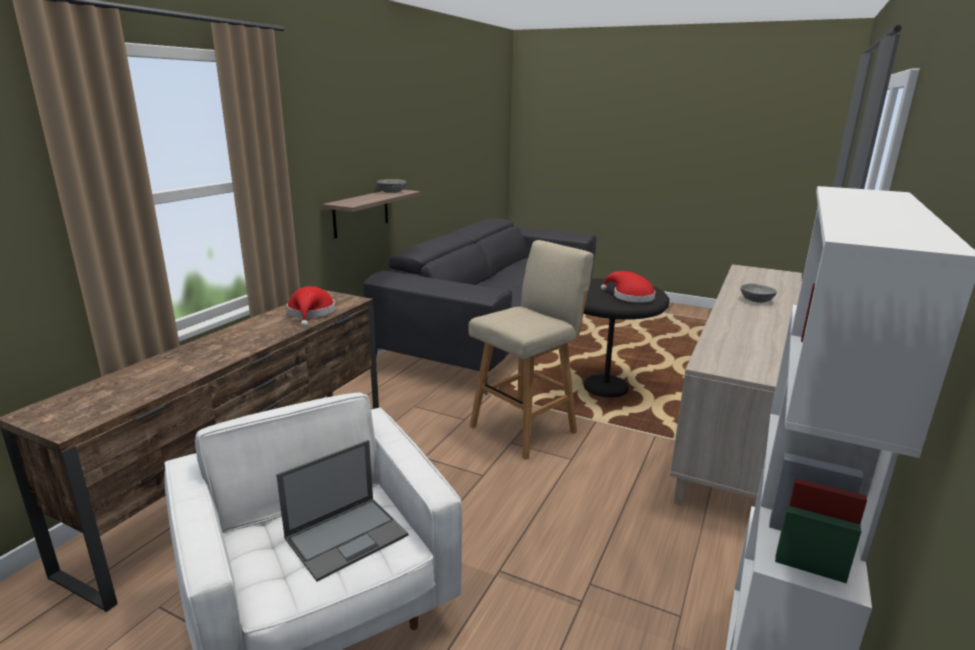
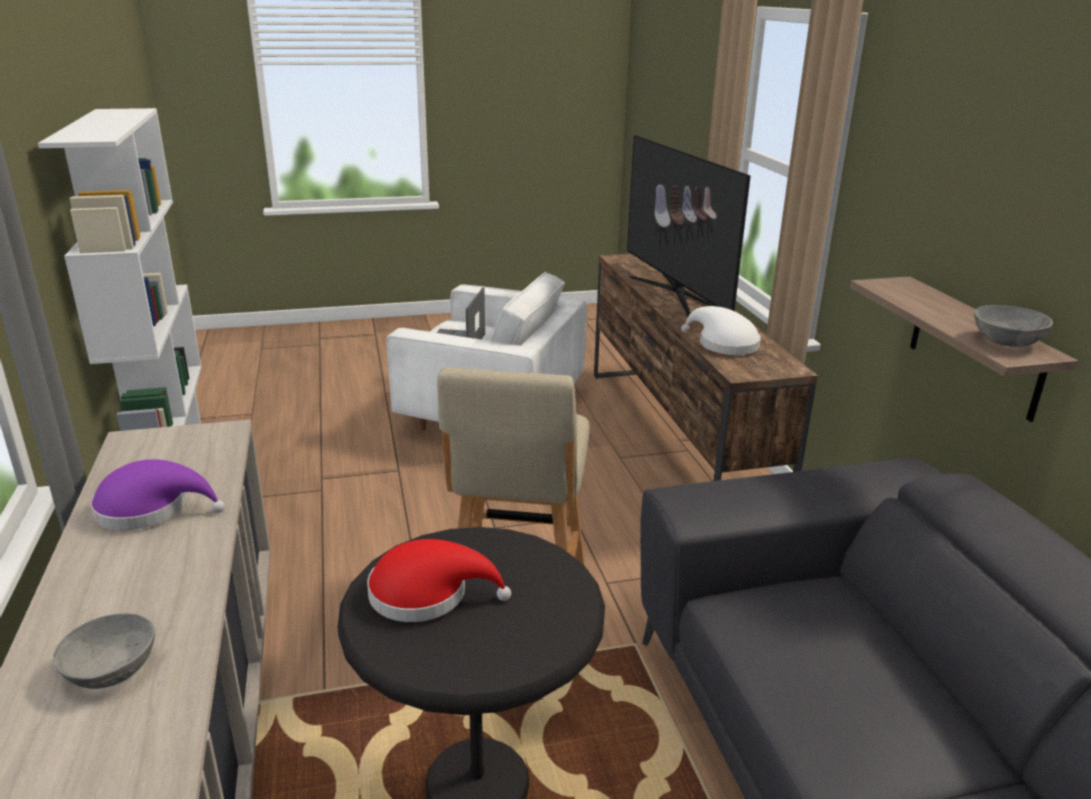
camera: 140 degrees right, 5 degrees up
red hat [287,286,335,327] -> white hat [681,306,761,355]
none -> purple hat [90,459,225,530]
none -> television [627,135,751,317]

